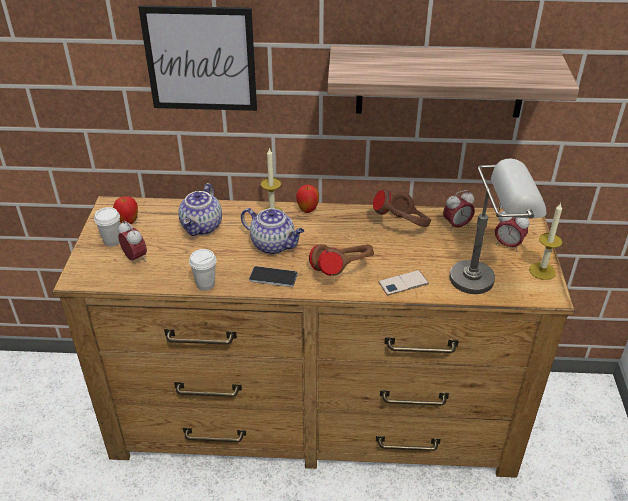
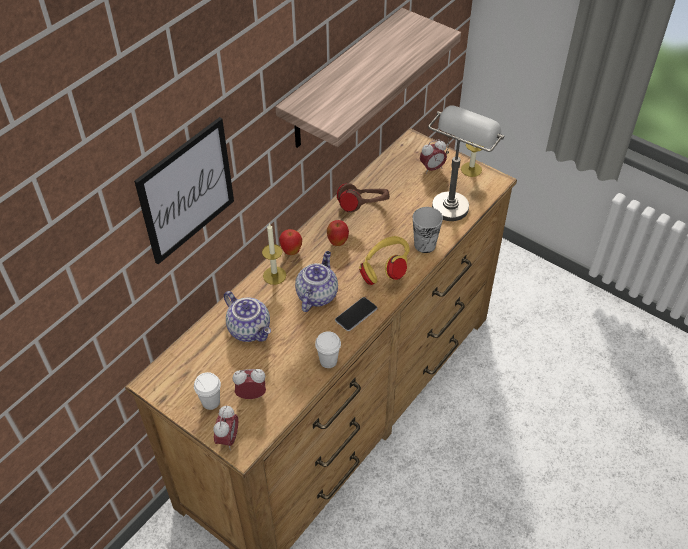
camera: 55 degrees left, 10 degrees up
apple [113,196,138,224] -> apple moved to [327,220,349,246]
teapot [241,208,304,254] -> teapot turned 45 degrees counterclockwise [295,251,338,312]
brown headphones [309,244,374,276] -> yellow headphones [359,236,410,285]
phone [378,270,429,295] -> cup [413,207,443,253]
alarm clock [443,190,475,231] -> alarm clock moved to [214,405,238,450]

